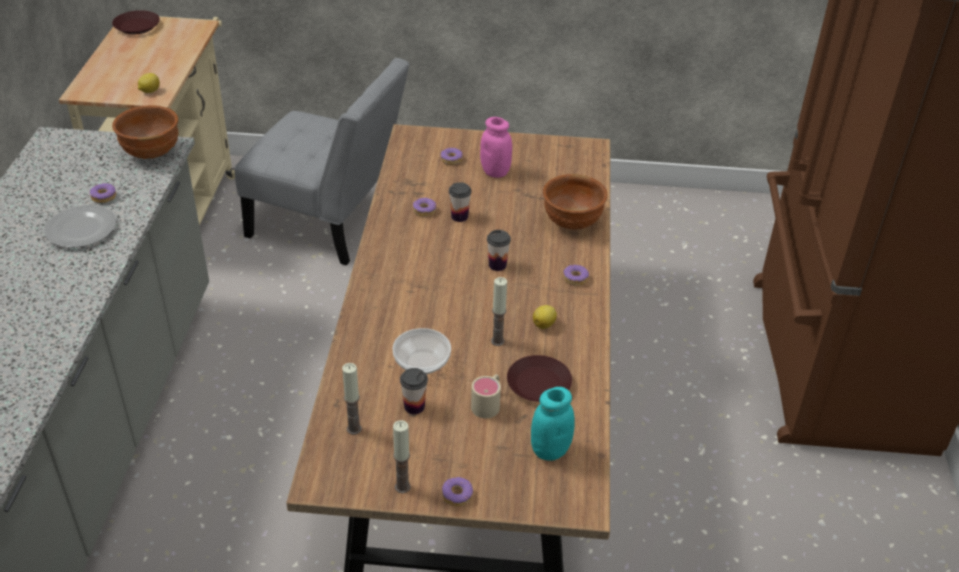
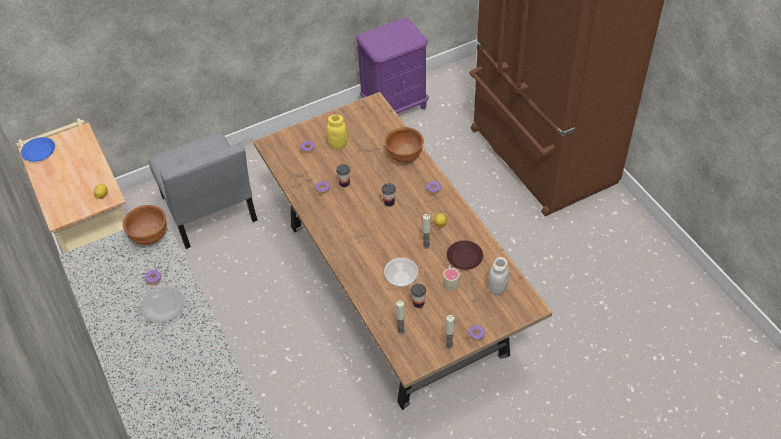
camera: 30 degrees left, 10 degrees up
brown plate [112,10,160,34] -> blue plate [21,137,55,162]
grey chair [235,58,410,265] -> grey chair turned 75 degrees clockwise [148,132,258,249]
pink jar [480,117,512,178] -> yellow jar [327,115,348,149]
turquoise jar [531,387,575,461] -> white jar [488,257,509,295]
none -> purple nightstand [355,17,429,113]

